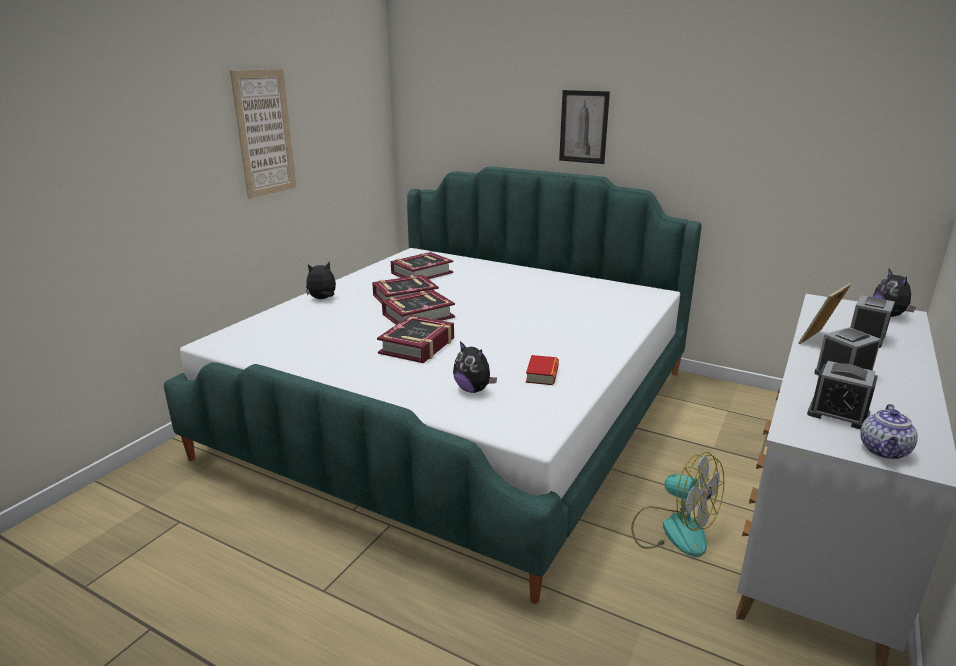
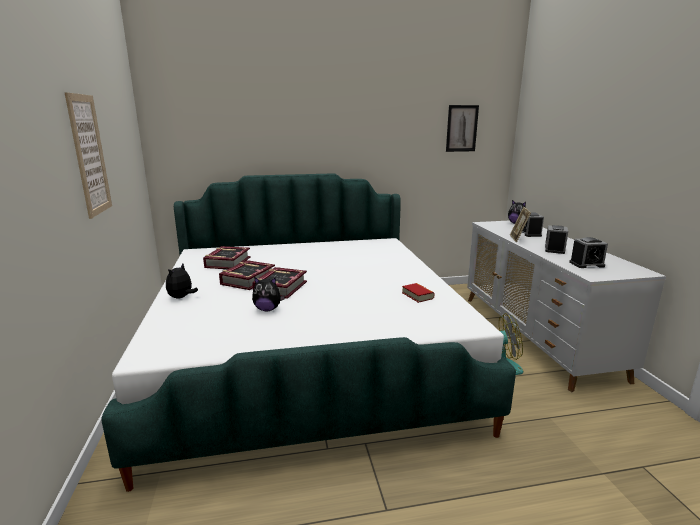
camera: 40 degrees left, 5 degrees down
book [377,315,454,363] -> none
plush toy [453,341,497,393] -> plush toy moved to [252,277,285,311]
picture [559,90,610,164] -> picture moved to [446,105,479,152]
teapot [860,404,918,459] -> none

